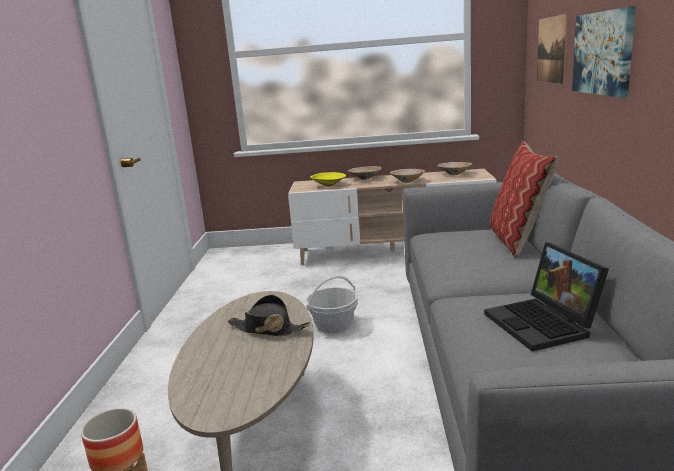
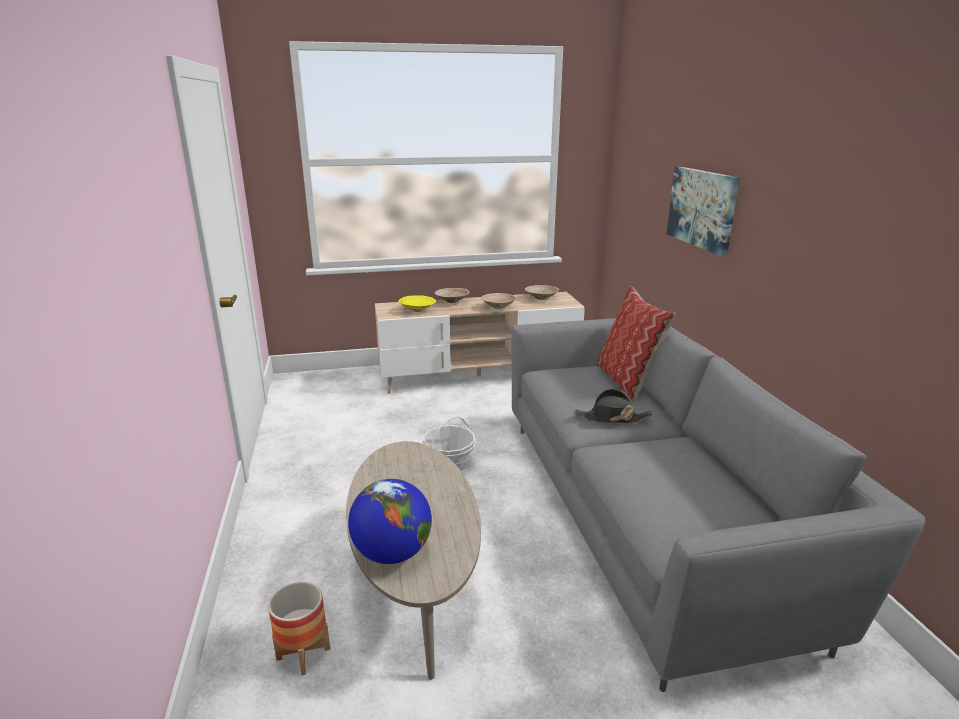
camera: 15 degrees left, 5 degrees up
black hat [228,295,310,336] -> black hat moved to [574,389,652,424]
laptop [484,242,609,351] -> none
picture [537,14,568,84] -> none
none -> globe [348,479,432,564]

